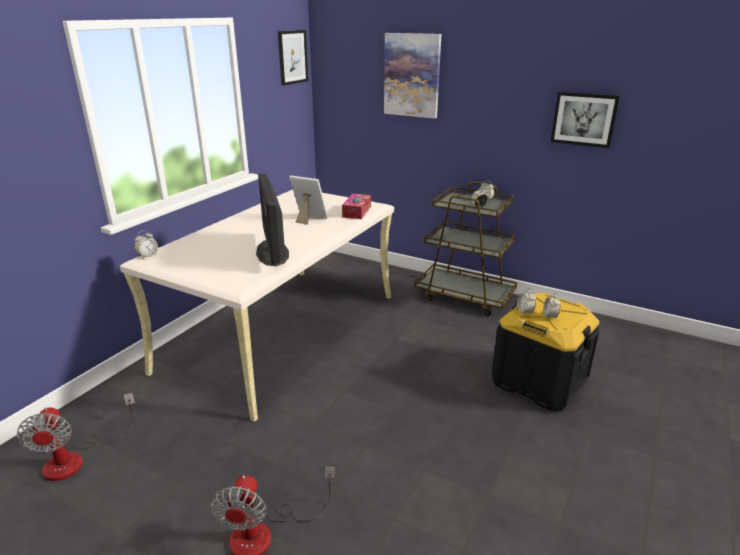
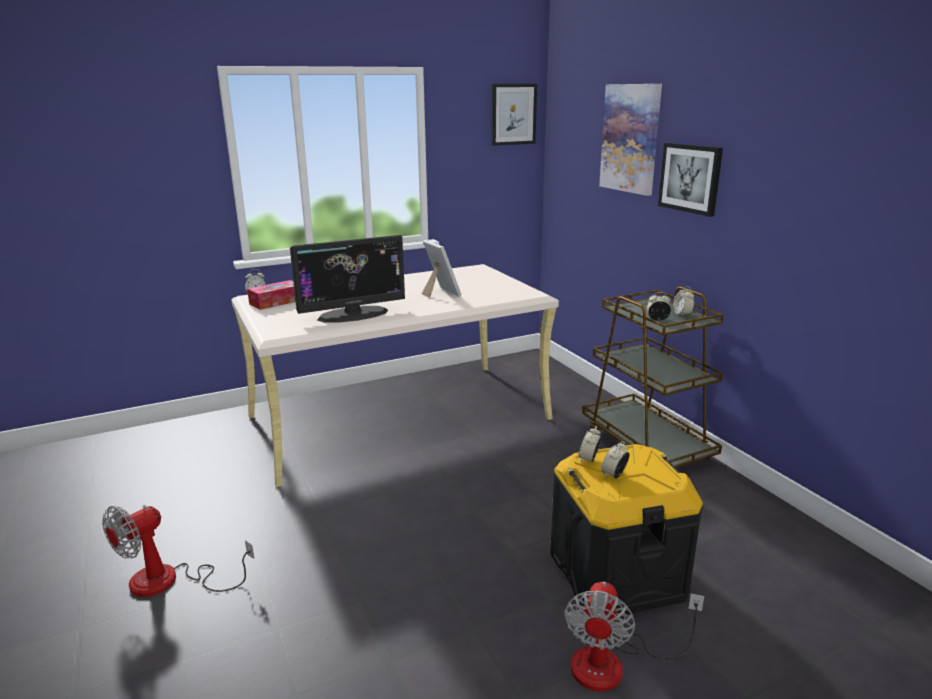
camera: 35 degrees right, 5 degrees down
fan [17,393,135,481] -> fan moved to [564,581,704,692]
monitor [256,173,289,266] -> monitor turned 135 degrees counterclockwise [290,235,405,323]
tissue box [342,194,371,219] -> tissue box moved to [247,280,296,310]
picture [550,92,620,148] -> picture moved to [658,143,723,217]

